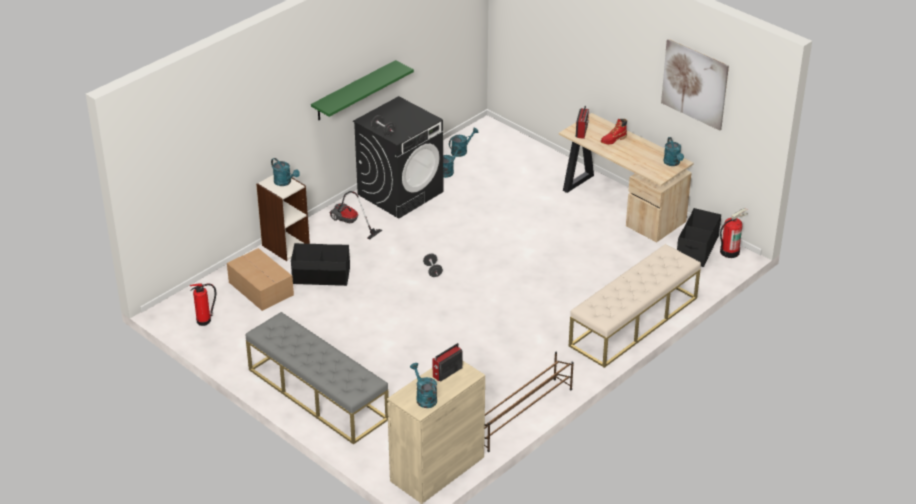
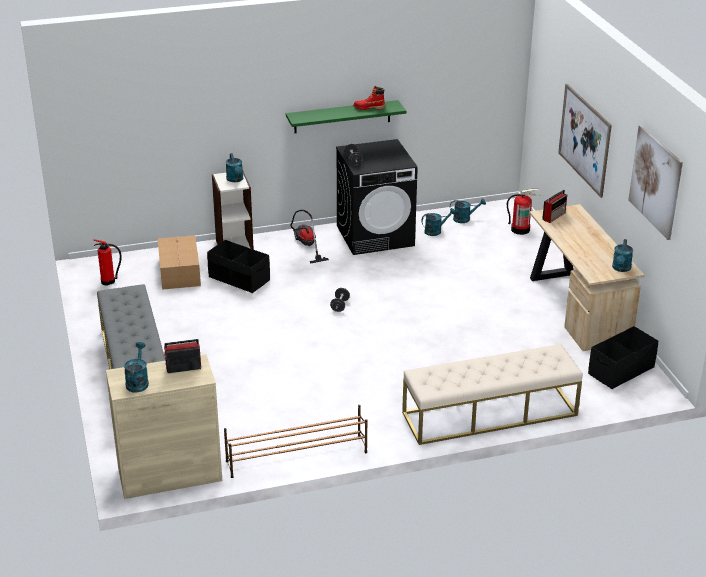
camera: 30 degrees right, 5 degrees down
red boot [601,119,627,144] -> red boot moved to [353,86,385,110]
fire extinguisher [720,208,748,258] -> fire extinguisher moved to [507,188,540,235]
none -> picture [558,84,612,198]

